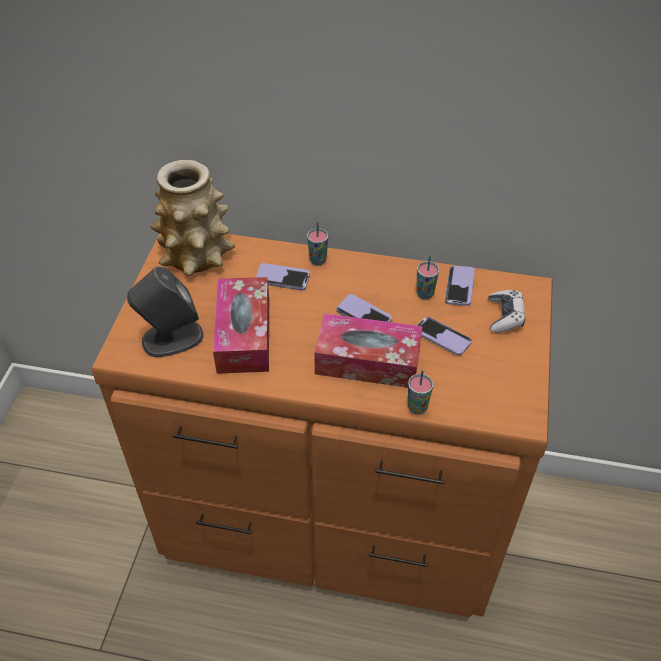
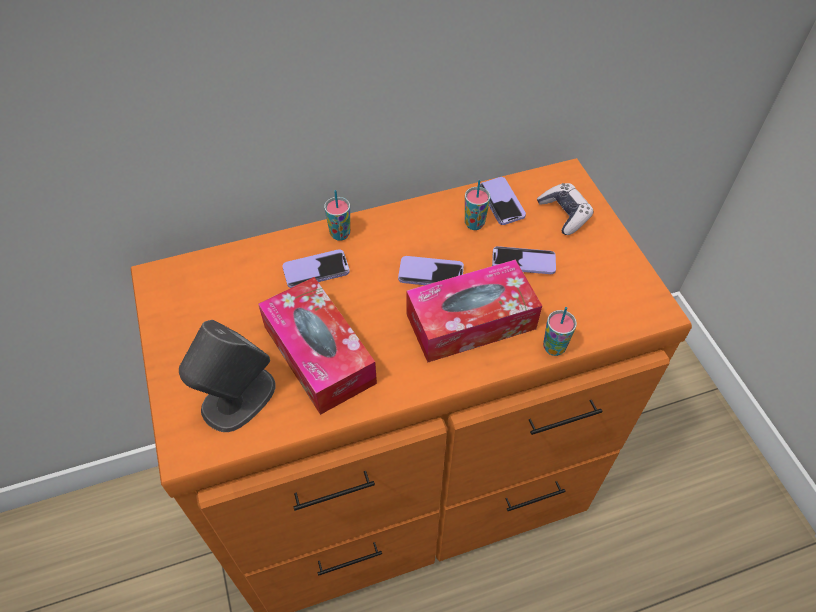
camera: 30 degrees left, 5 degrees up
vase [151,160,235,276] -> none

